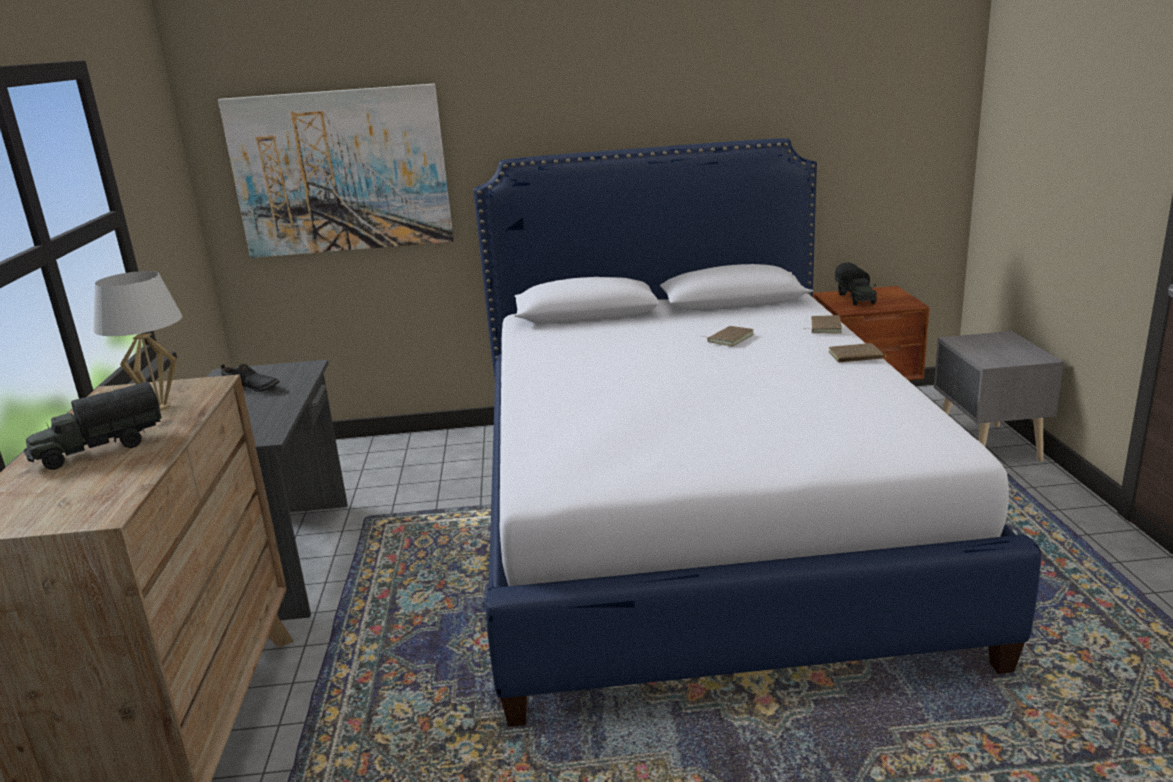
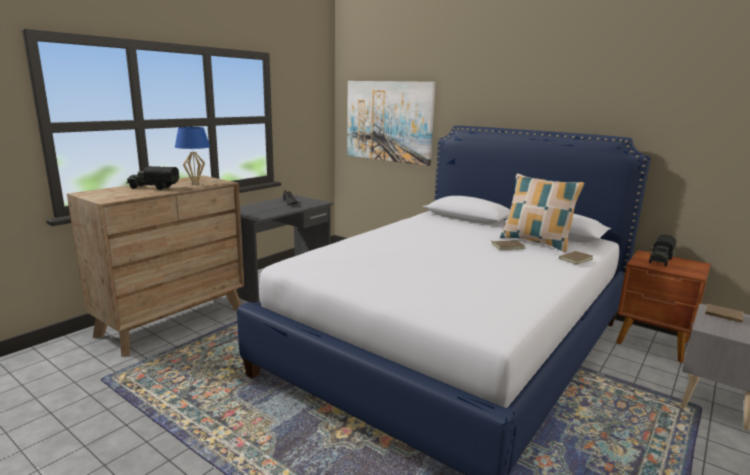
camera: 40 degrees right, 5 degrees down
white table lamp [93,271,183,411] -> blue table lamp [175,127,210,185]
brown book [828,343,886,363] -> brown book moved to [705,304,744,323]
none -> pillow [500,173,585,252]

